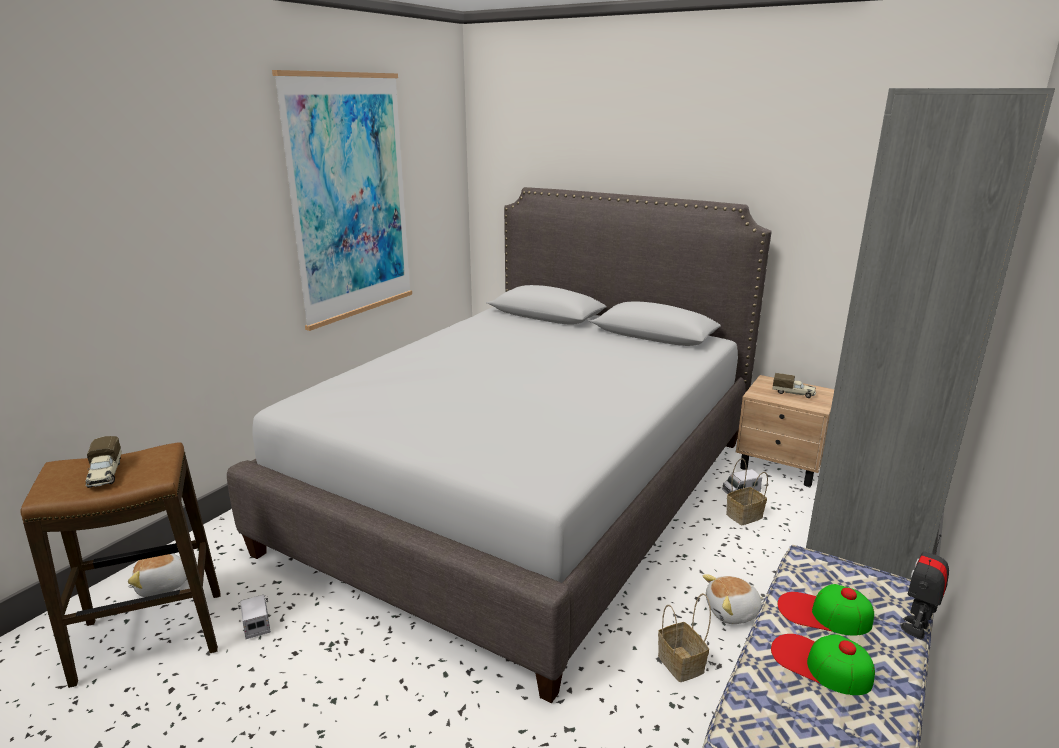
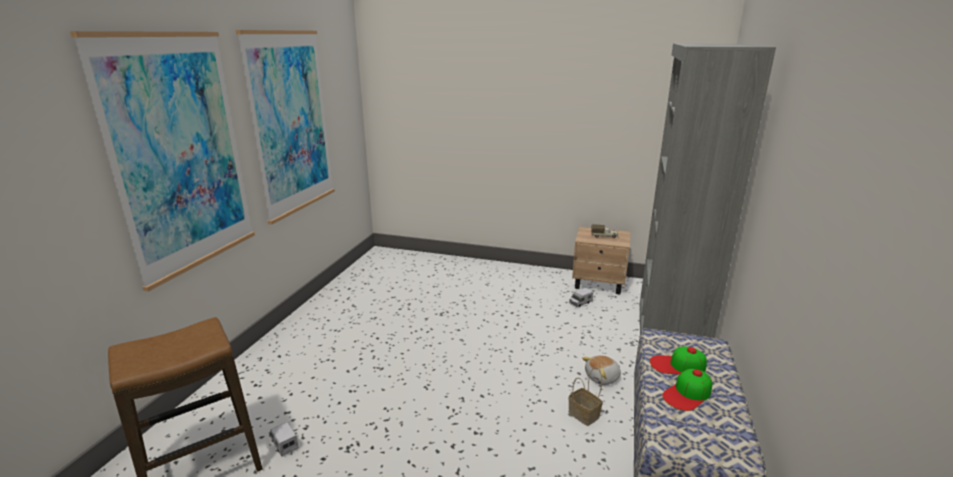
camera: 15 degrees left, 0 degrees up
toy truck [86,436,122,488] -> none
plush toy [128,554,187,597] -> none
grey bed [227,187,771,704] -> none
basket [726,458,768,525] -> none
cap [771,634,875,695] -> cap turned 60 degrees counterclockwise [662,369,712,411]
toy robot [901,534,949,640] -> none
none -> picture [70,31,255,292]

